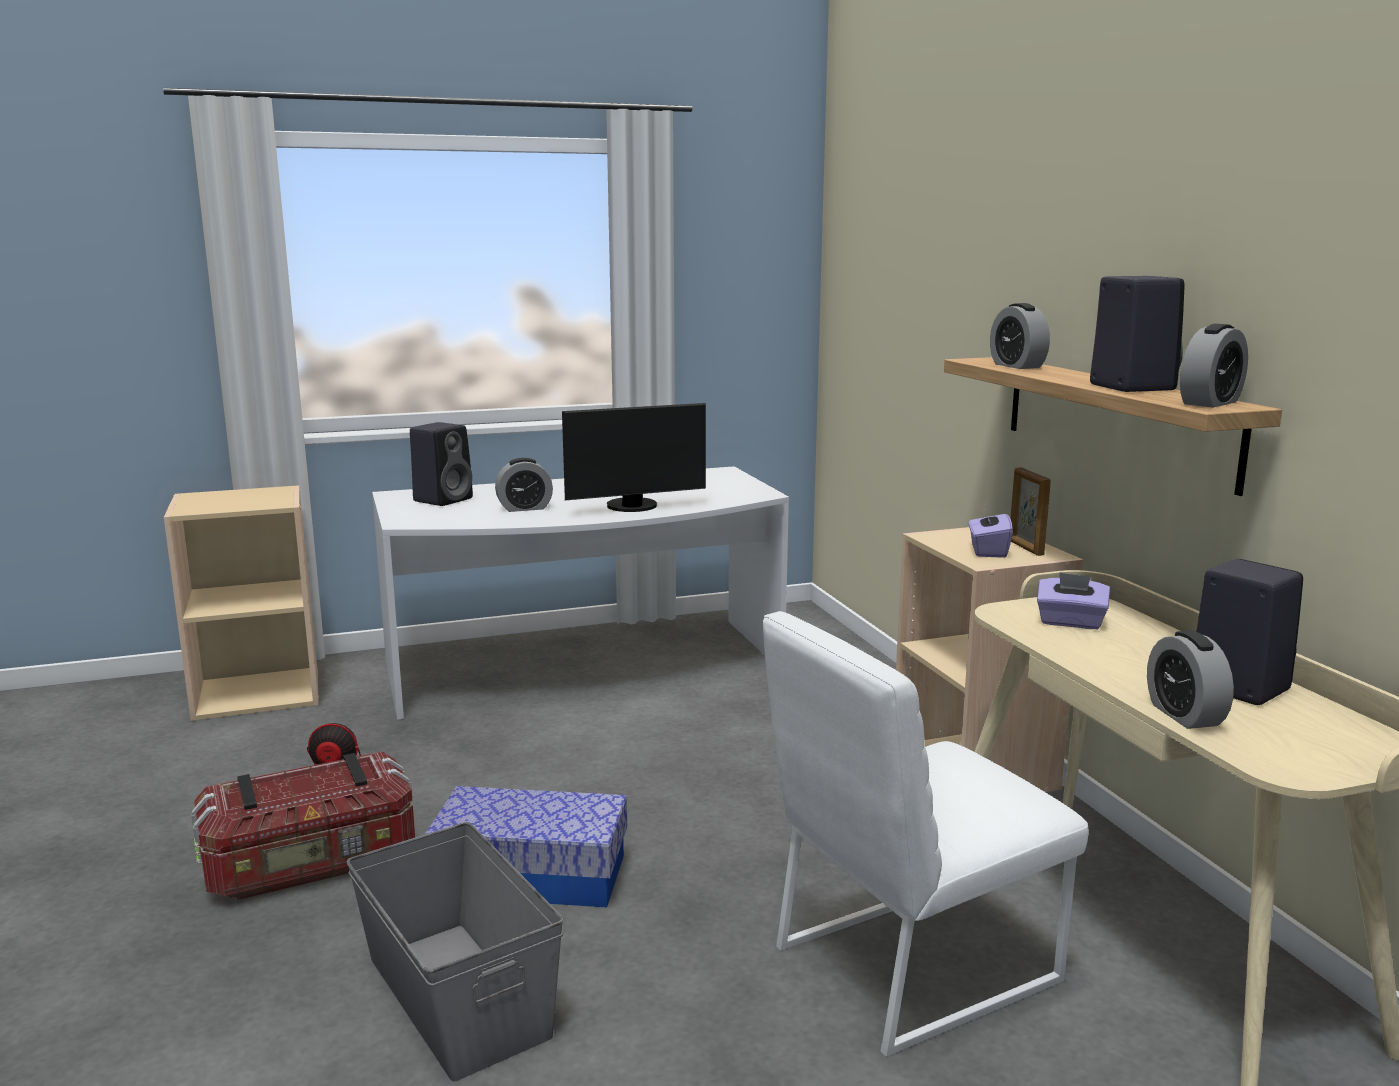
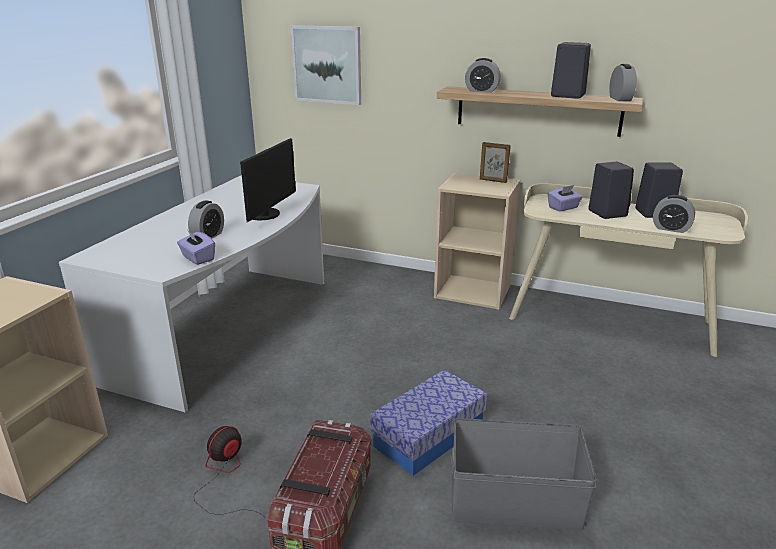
camera: 50 degrees left, 10 degrees up
black speaker [410,422,473,506] -> black speaker moved to [588,162,634,219]
white chair [763,611,1089,1057] -> none
purple tissue box [969,505,1013,558] -> purple tissue box moved to [177,231,215,265]
none -> picture [290,25,361,105]

